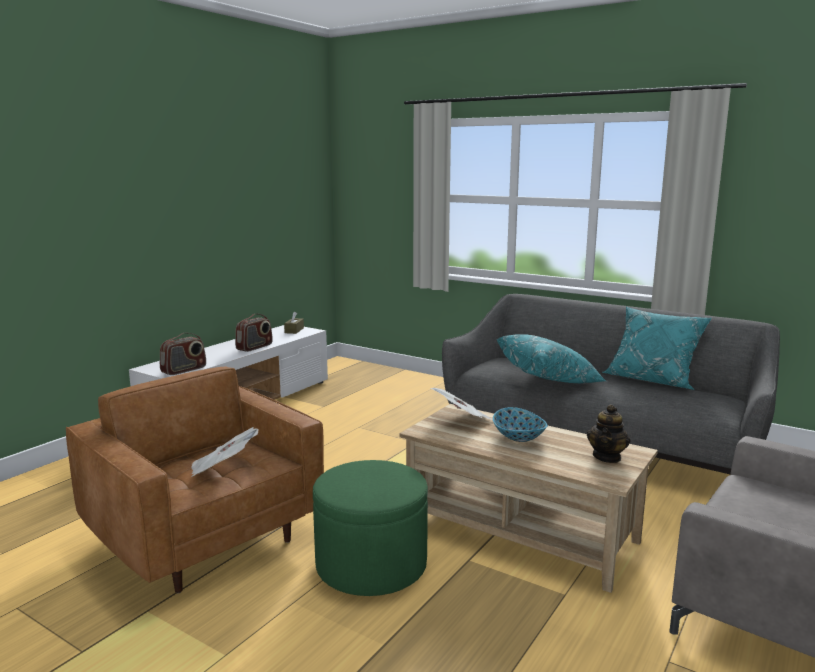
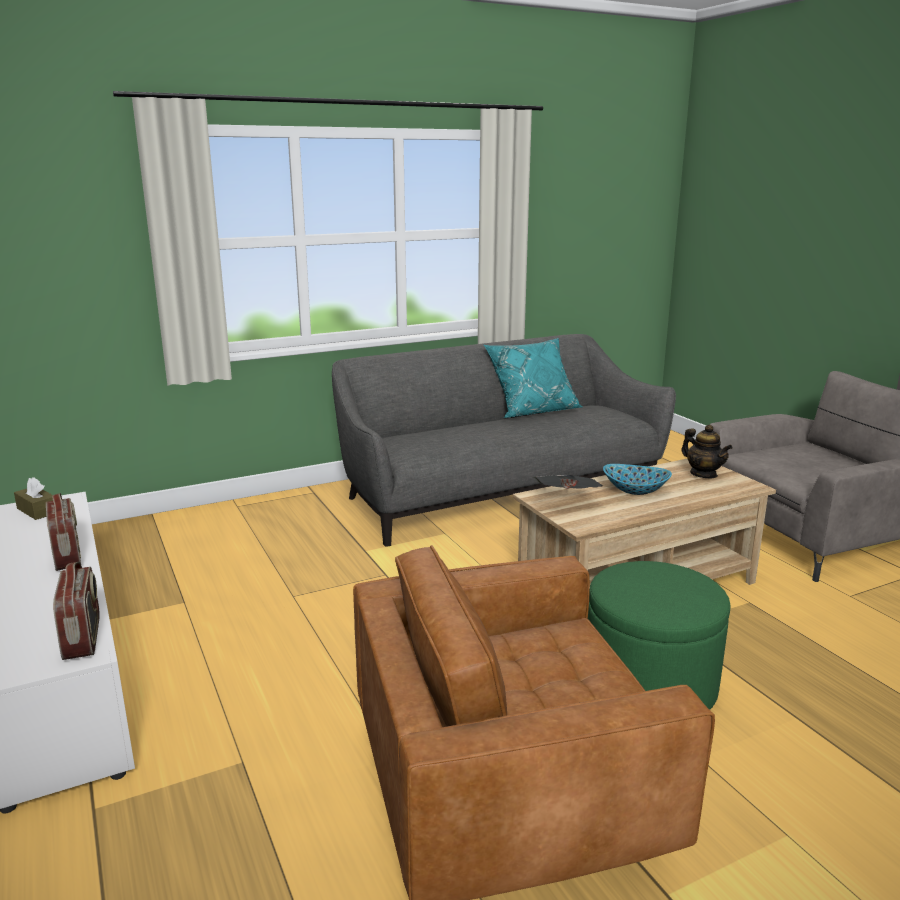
camera: 60 degrees left, 5 degrees up
newspaper [191,427,259,477] -> none
turquoise pillow [497,334,606,383] -> none

